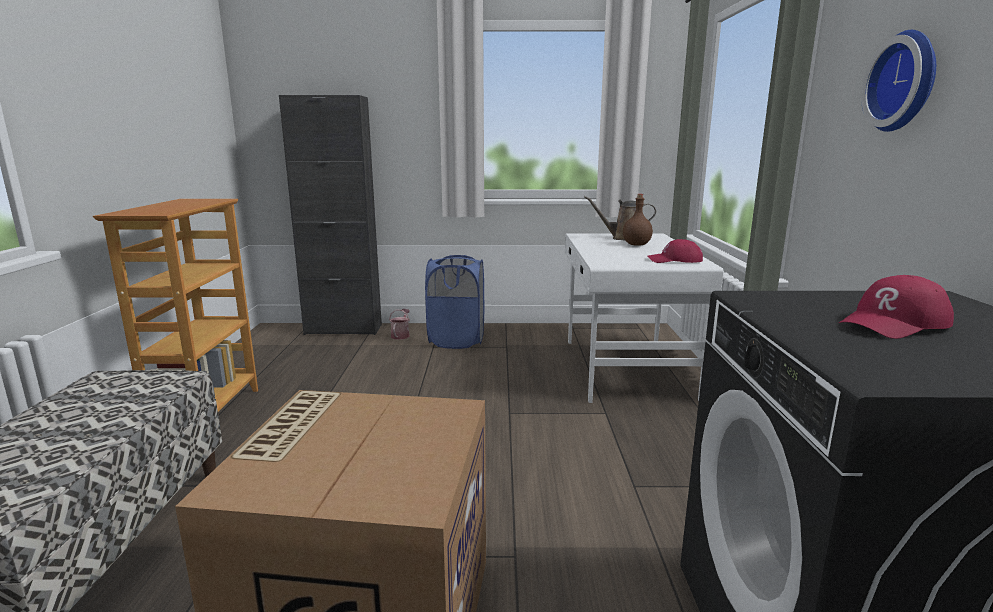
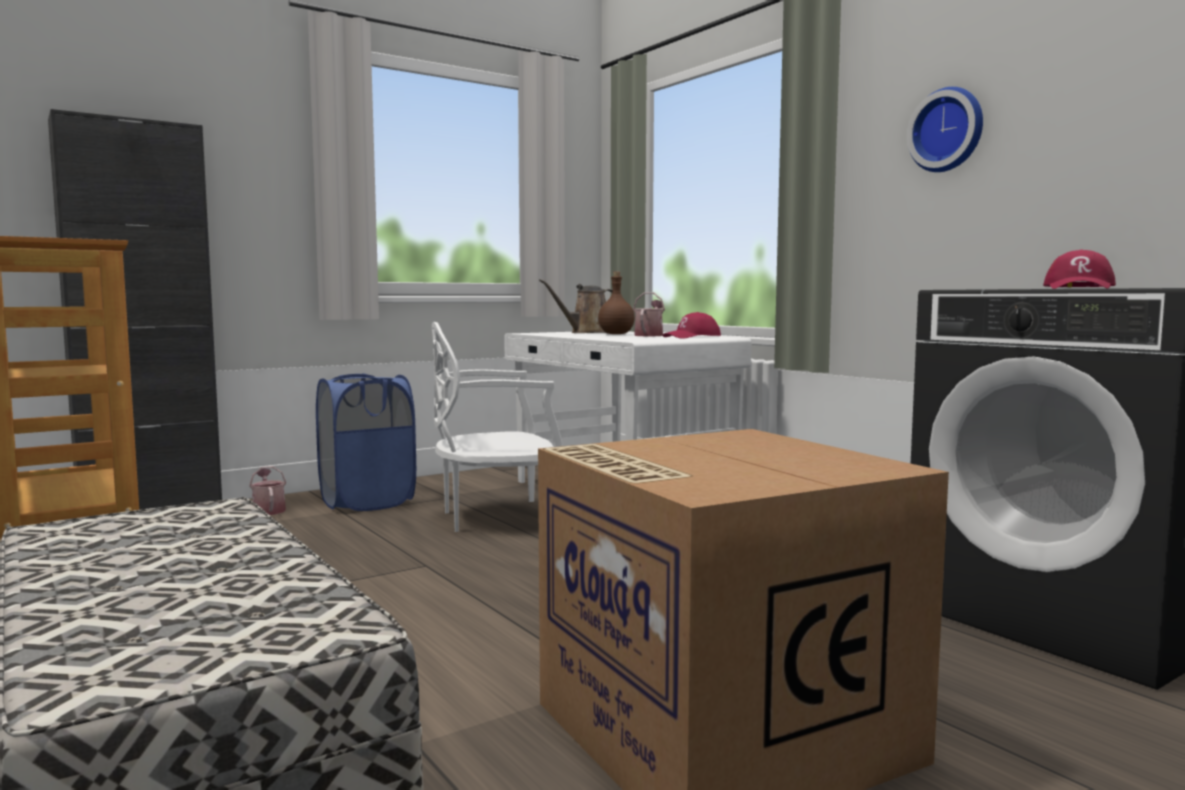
camera: 35 degrees left, 10 degrees down
none -> white chair [432,322,562,532]
none -> watering can [633,293,665,336]

